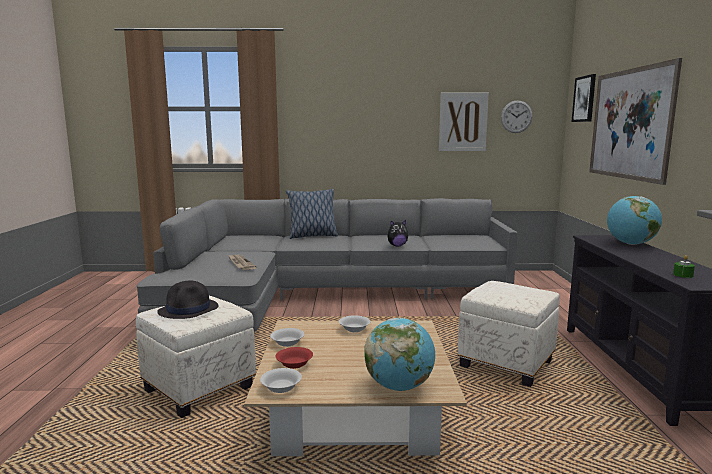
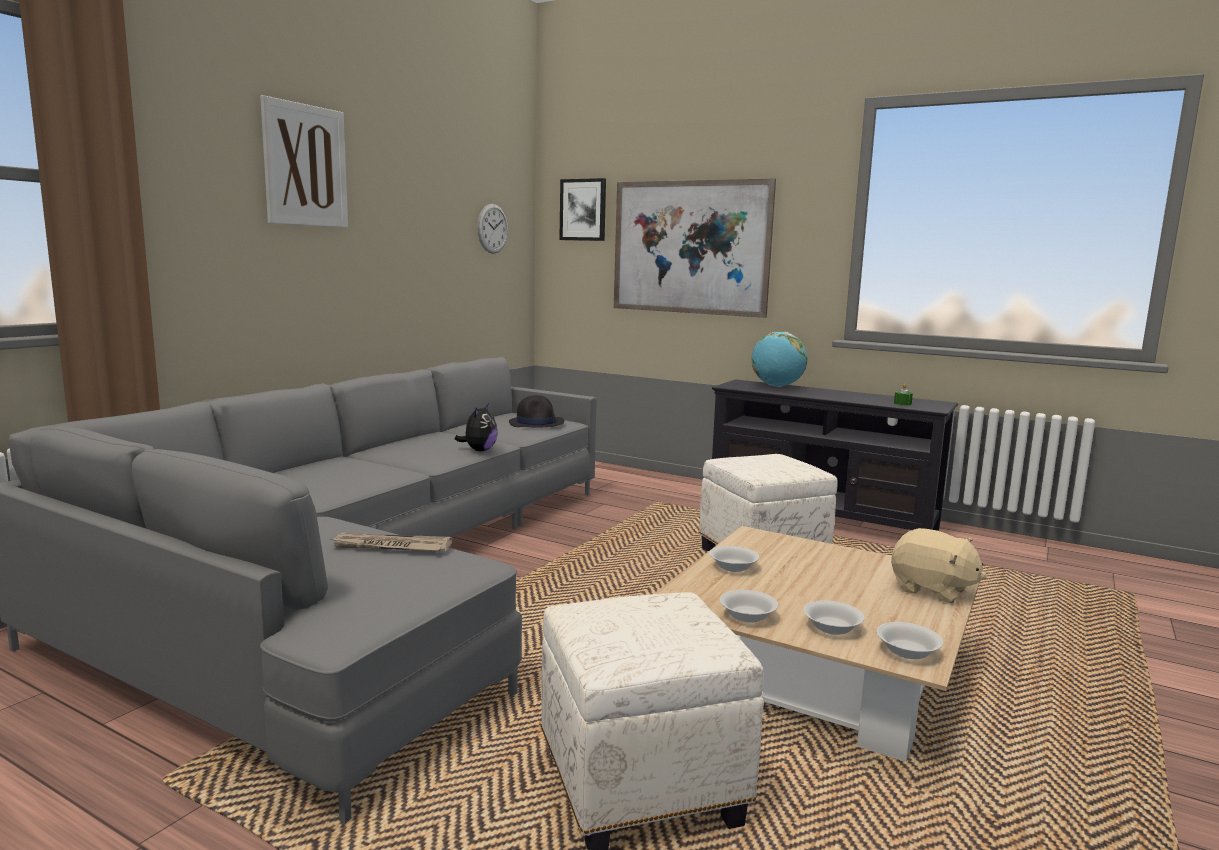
camera: 60 degrees left, 0 degrees up
black hat [157,281,218,319] -> black hat moved to [509,395,564,428]
red bowl [276,347,313,369] -> white bowl [803,600,865,635]
pillow [286,189,338,239] -> none
globe [364,318,435,391] -> beige plush toy [891,528,987,603]
picture [439,93,489,151] -> picture moved to [260,95,348,228]

